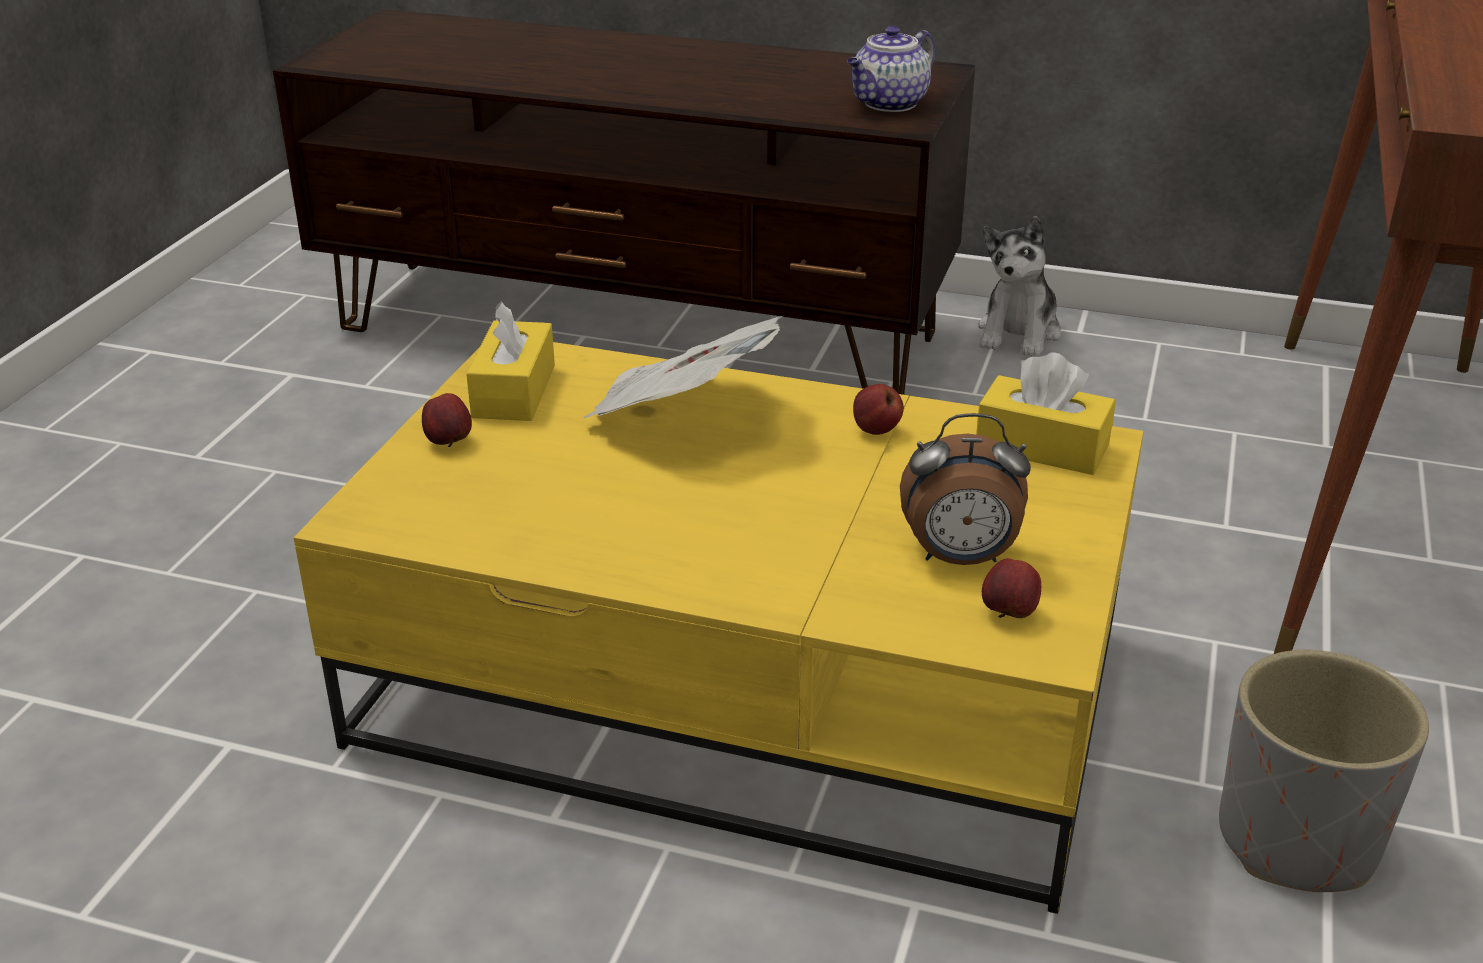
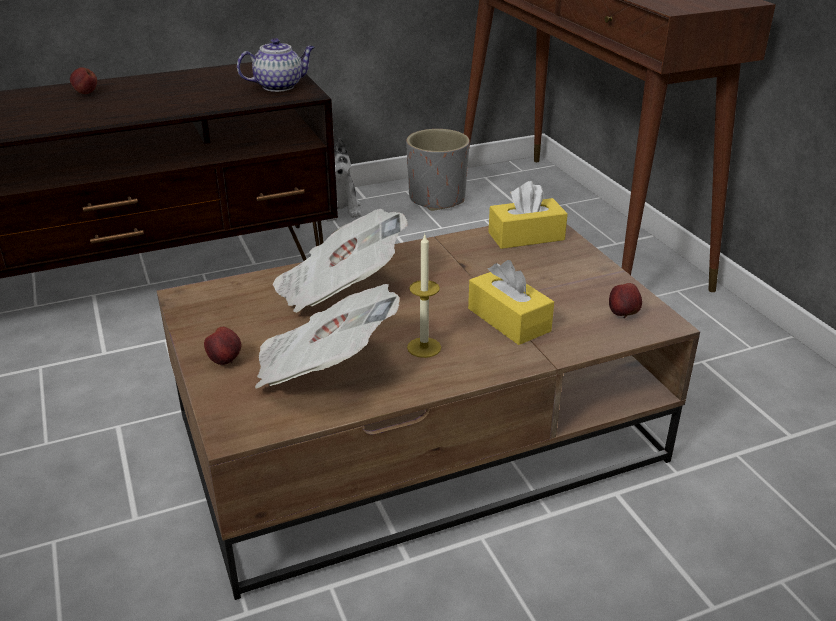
camera: 40 degrees left, 0 degrees up
yellow coffee table [294,342,1144,914] -> brown coffee table [157,224,700,600]
yellow tissue box [466,301,555,421] -> yellow tissue box moved to [468,260,554,345]
teapot [847,26,935,112] -> teapot turned 120 degrees counterclockwise [237,38,315,92]
apple [853,384,904,435] -> apple moved to [70,67,97,94]
alarm clock [900,413,1031,565] -> none
grey planter [1219,650,1429,892] -> grey planter moved to [406,129,470,211]
none -> newspaper [255,284,400,389]
none -> candle [407,235,441,358]

